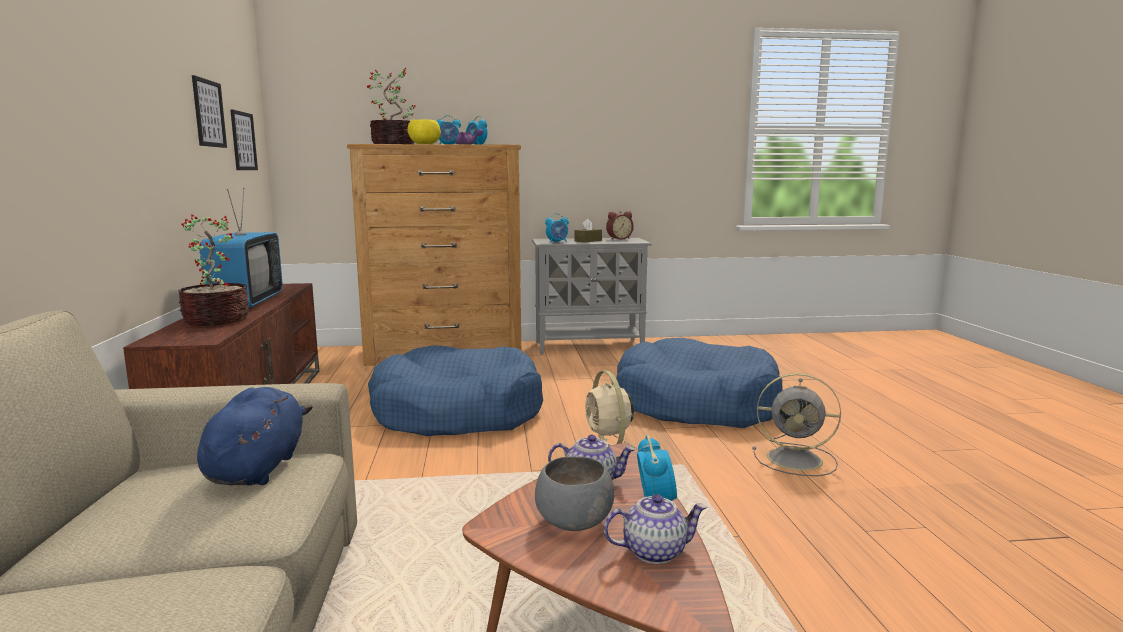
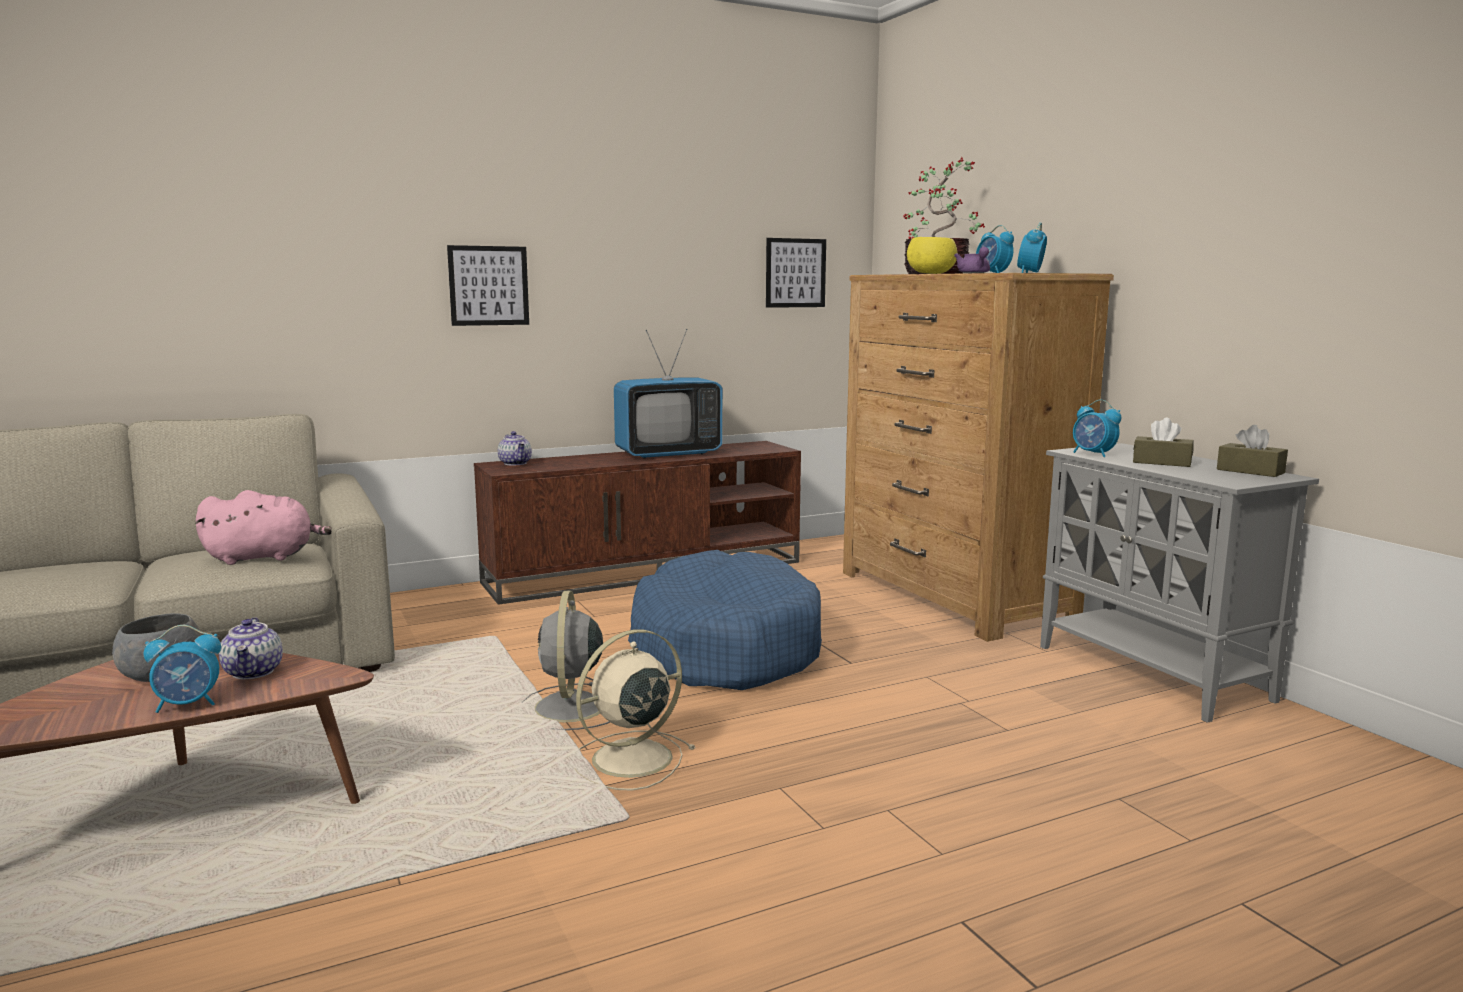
camera: 70 degrees right, 0 degrees up
potted plant [178,214,249,326] -> none
picture [192,75,227,148] -> picture moved to [447,245,529,326]
blue plush toy [197,387,312,486] -> pink plush toy [195,490,332,565]
teapot [604,494,707,564] -> teapot moved to [498,431,532,466]
alarm clock [606,211,634,240] -> brown tissue box [1217,425,1288,477]
blue dog bed [616,338,783,428] -> none
grey fan [753,373,841,476] -> grey fan moved to [521,591,610,730]

